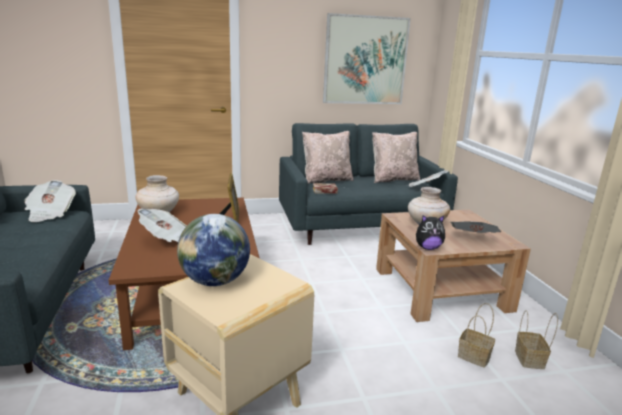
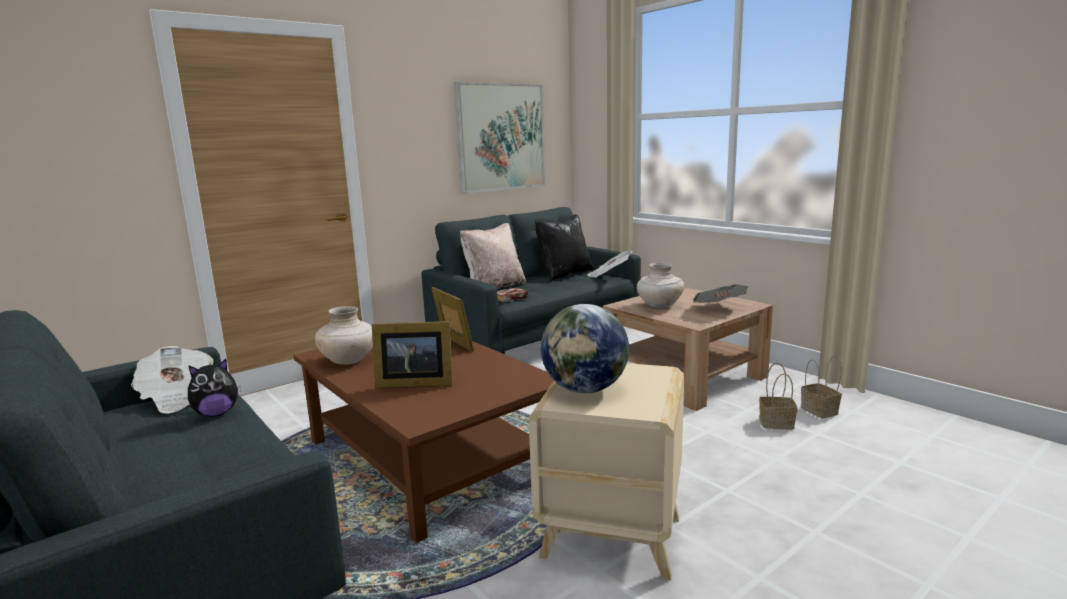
camera: 25 degrees left, 5 degrees down
newspaper [137,209,186,242] -> picture frame [372,321,453,388]
beige pillow [372,132,420,183] -> black pillow [535,214,594,281]
plush toy [416,215,445,250] -> plush toy moved to [188,359,241,417]

